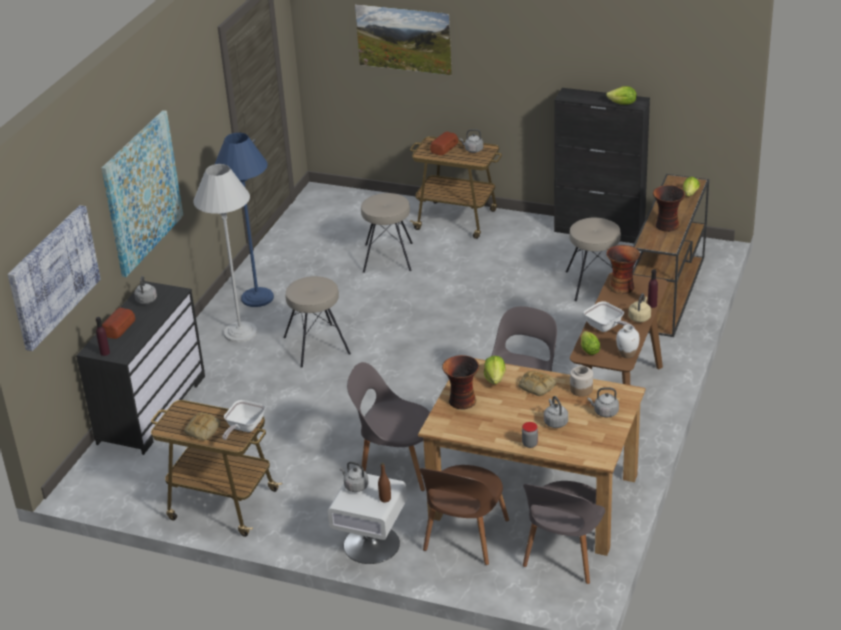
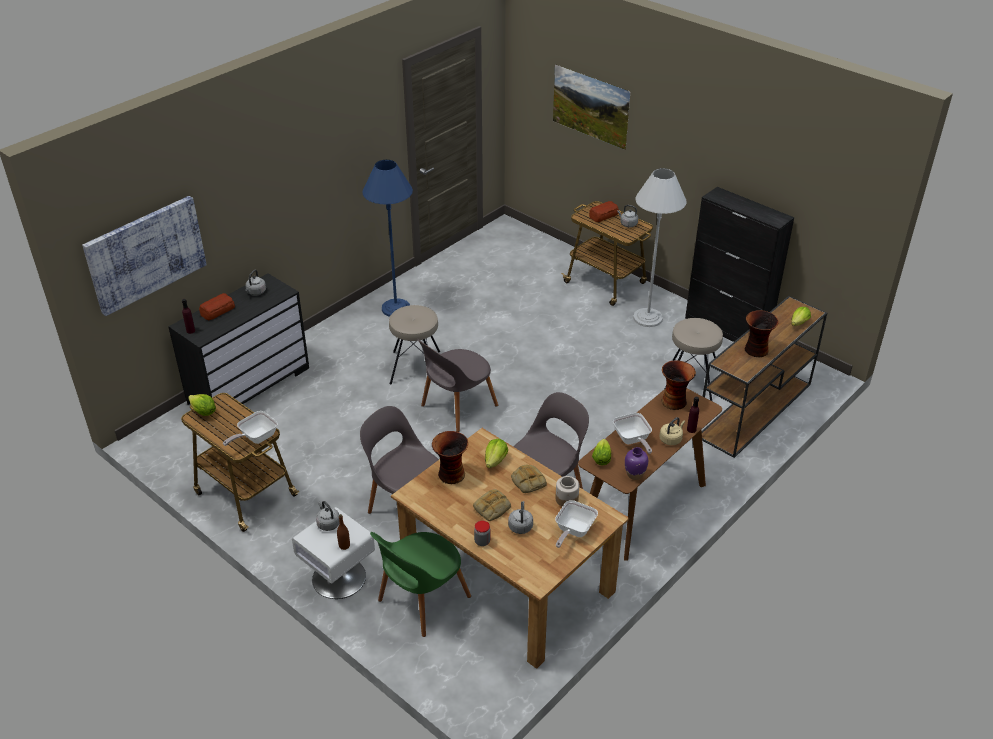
camera: 20 degrees right, 5 degrees up
picture [101,110,184,277] -> none
bread [184,413,221,440] -> bread moved to [473,489,511,521]
white floor lamp [193,164,258,343] -> white floor lamp moved to [633,168,687,327]
beige stool [361,193,413,273] -> none
brown chair [420,465,509,565] -> green chair [370,532,471,637]
grey chair [523,481,605,584] -> grey chair moved to [417,339,498,432]
grey kettle [587,387,619,417] -> frying pan [555,500,598,548]
lettuce [606,86,637,105] -> lettuce moved to [188,394,216,416]
white vase [616,325,640,358] -> purple vase [625,447,648,480]

